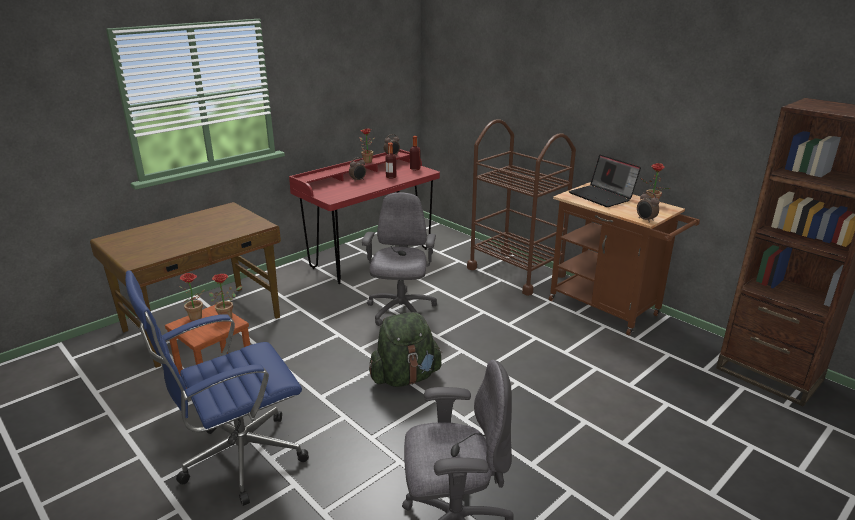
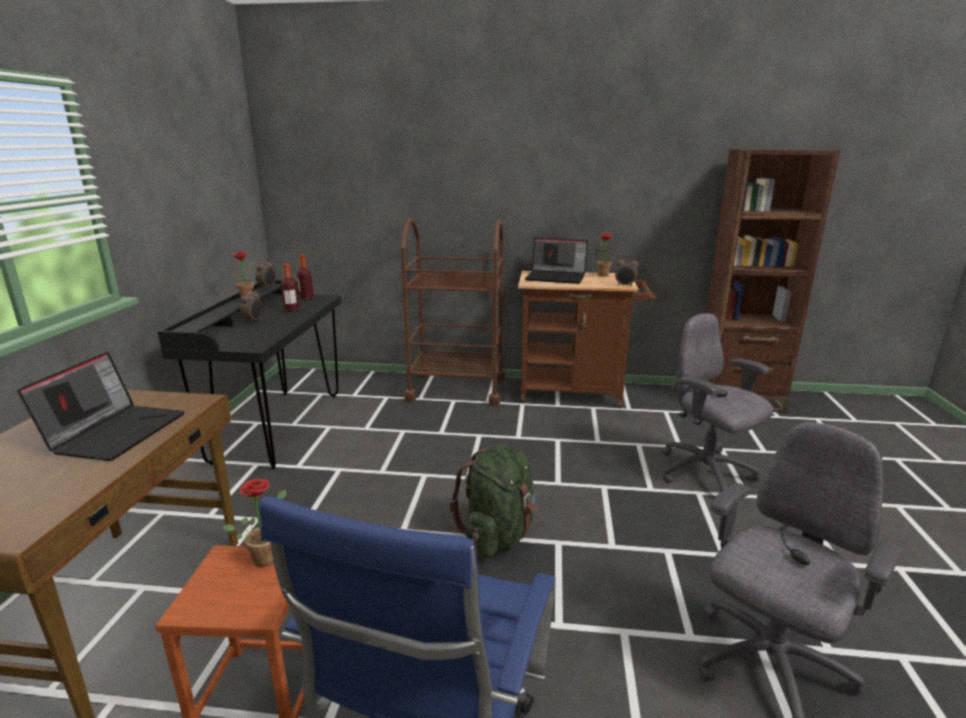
camera: 40 degrees left, 5 degrees down
potted plant [179,273,205,321] -> none
red desk [289,149,440,284] -> black desk [158,280,342,469]
grey office chair [362,193,437,326] -> grey office chair moved to [662,313,773,492]
none -> laptop [17,352,185,461]

